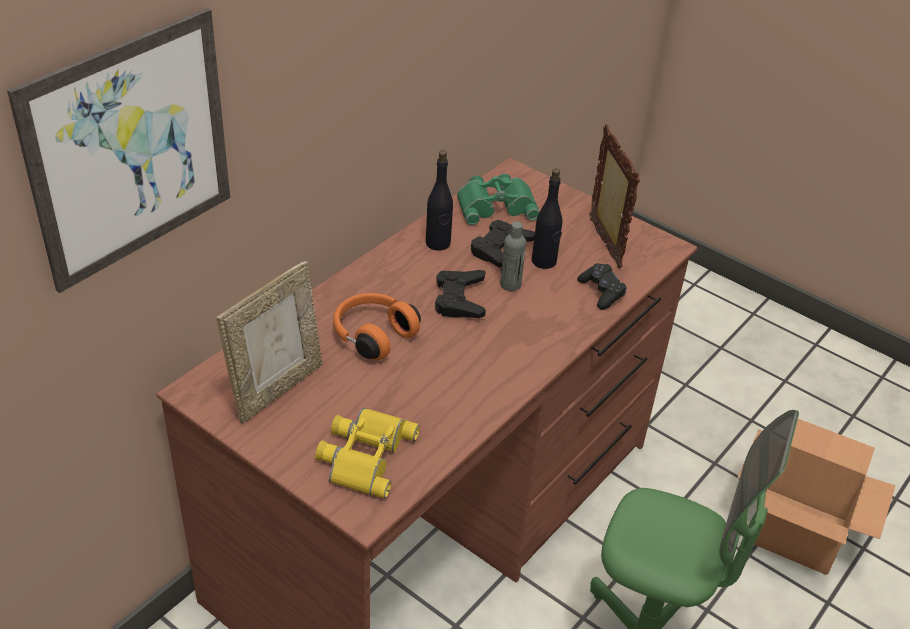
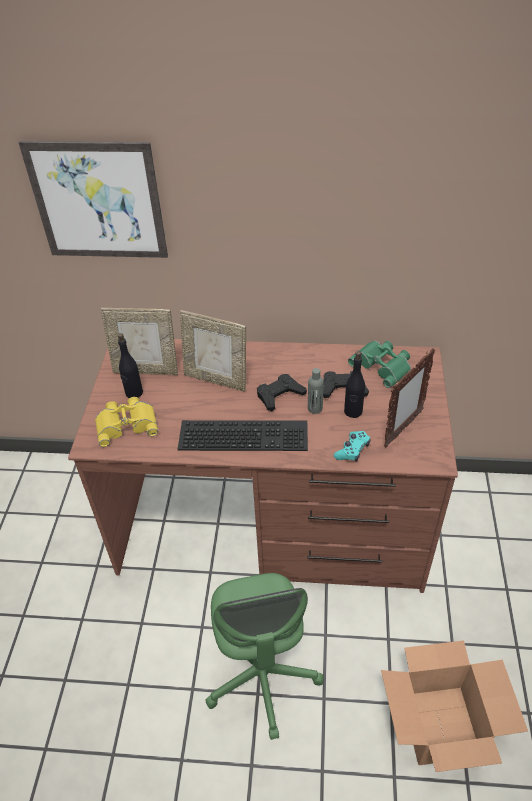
camera: 60 degrees right, 5 degrees up
orange headphones [333,293,421,360] -> picture frame [180,310,246,392]
black bottle [426,150,453,251] -> black bottle moved to [118,333,143,398]
black game controller [577,263,627,310] -> turquoise game controller [334,431,370,461]
none -> keyboard [178,420,308,451]

